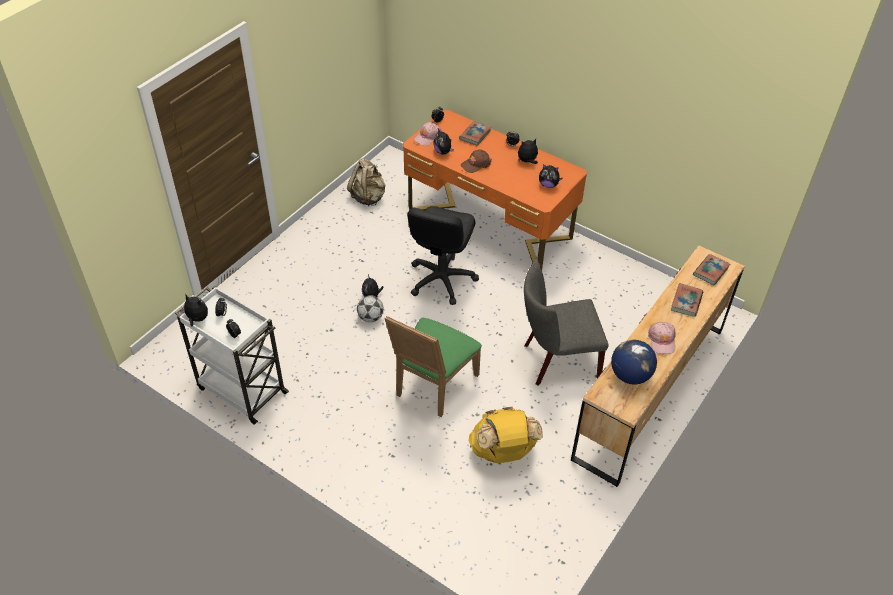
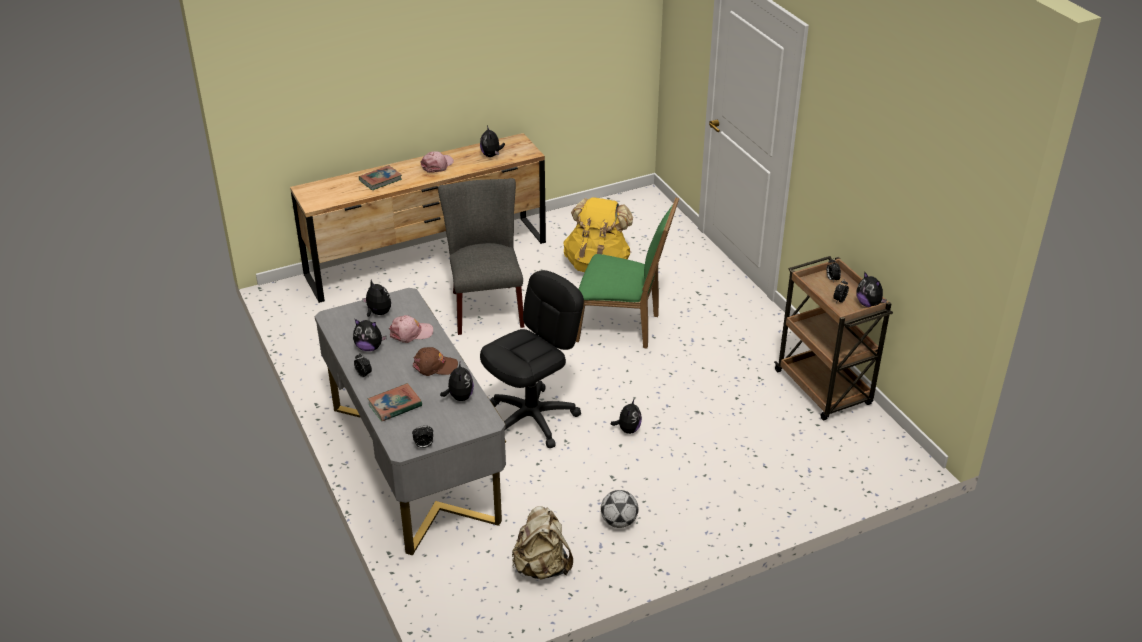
camera: 150 degrees left, 10 degrees down
white cart [175,286,289,425] -> brown cart [774,256,893,420]
football [357,295,384,322] -> football moved to [601,490,638,528]
green chair [384,316,482,417] -> green chair turned 45 degrees clockwise [576,197,679,349]
orange desk [403,110,587,269] -> grey desk [315,288,506,555]
pink cap [414,122,442,146] -> pink cap moved to [389,315,433,343]
grey chair [524,259,609,386] -> grey chair turned 120 degrees counterclockwise [438,178,524,335]
globe [611,340,657,384] -> plush toy [480,126,505,157]
book [693,254,730,286] -> none

